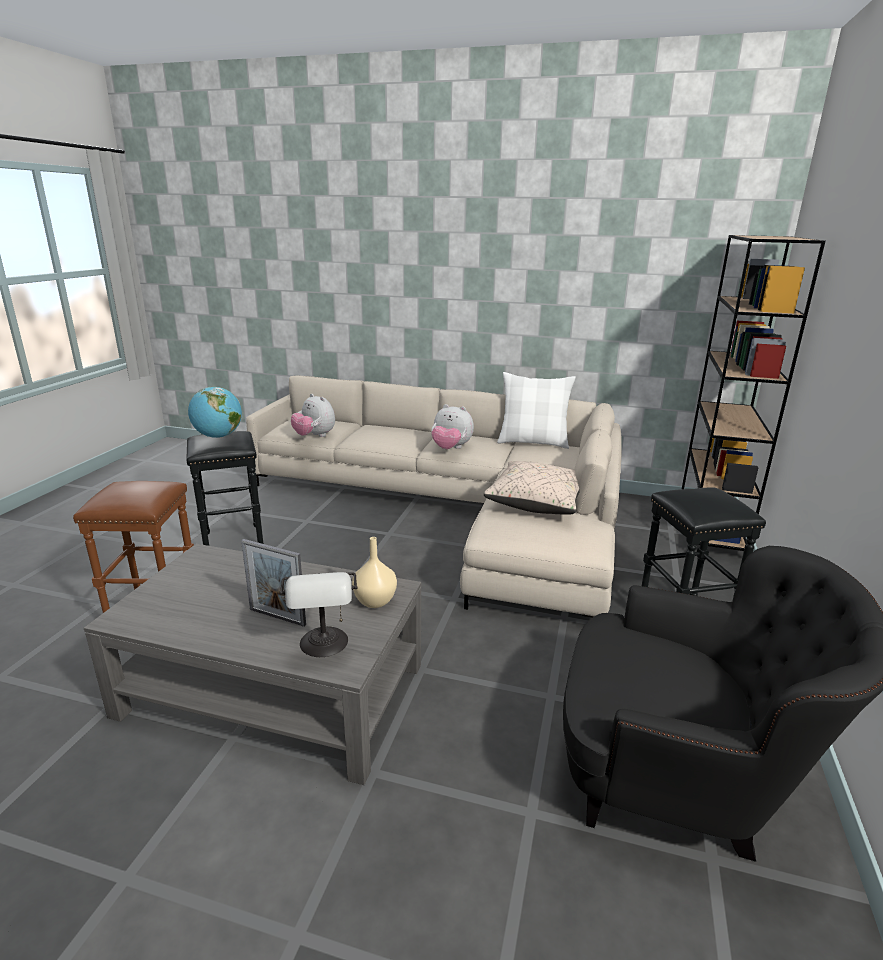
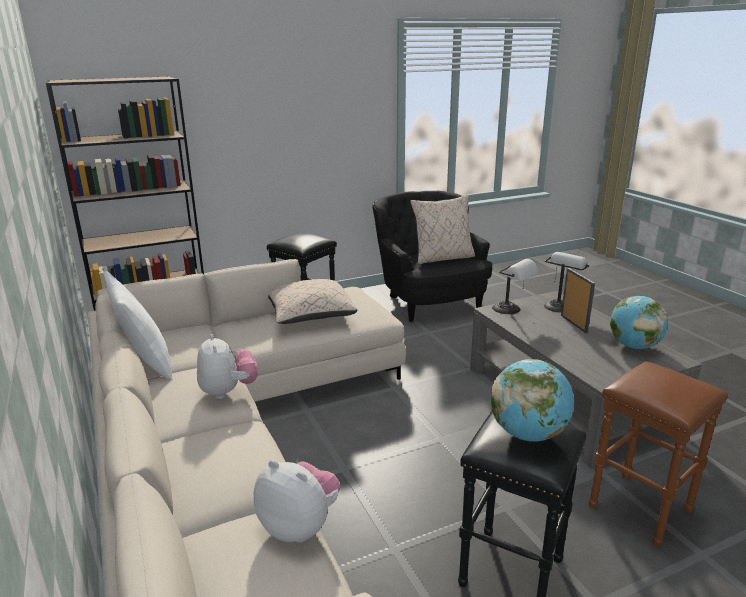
camera: 130 degrees left, 0 degrees up
plush toy [291,394,335,437] -> plush toy turned 60 degrees counterclockwise [254,460,340,543]
beige vase [352,537,397,608] -> table lamp [492,259,538,314]
none -> beige pillow [410,195,475,265]
none -> globe [610,296,668,349]

